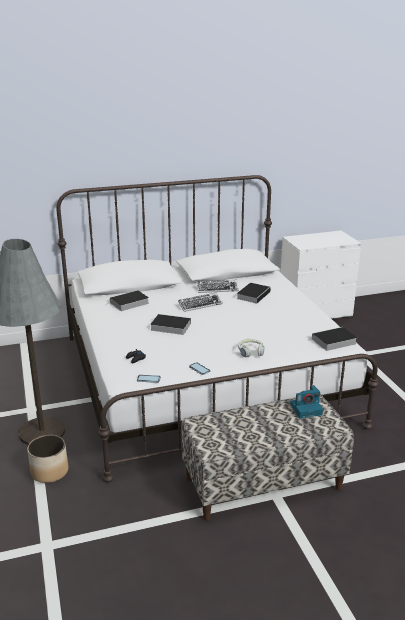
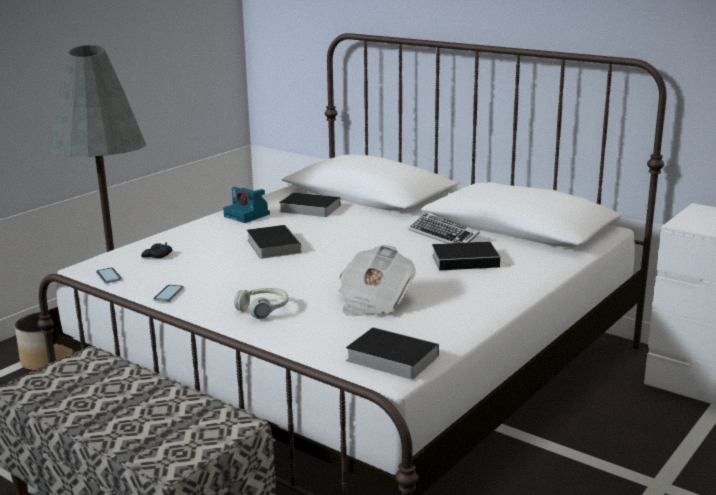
camera: 55 degrees right, 5 degrees down
keyboard [178,292,223,312] -> none
camera [290,385,323,418] -> camera moved to [223,187,270,223]
none -> newspaper [339,245,416,316]

